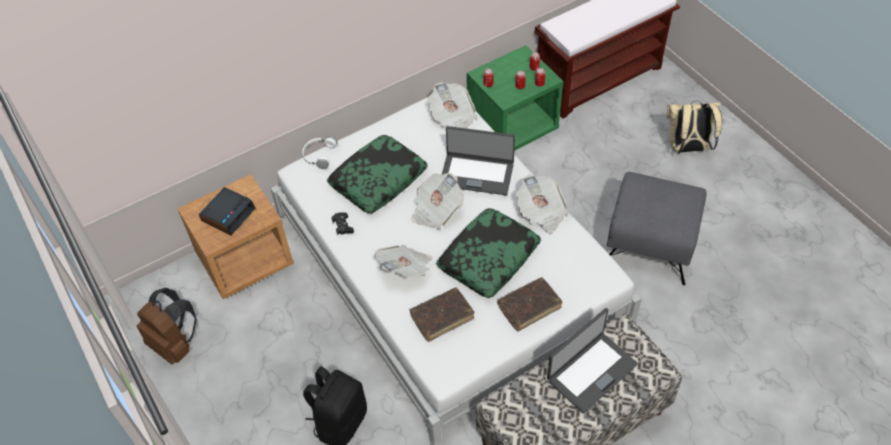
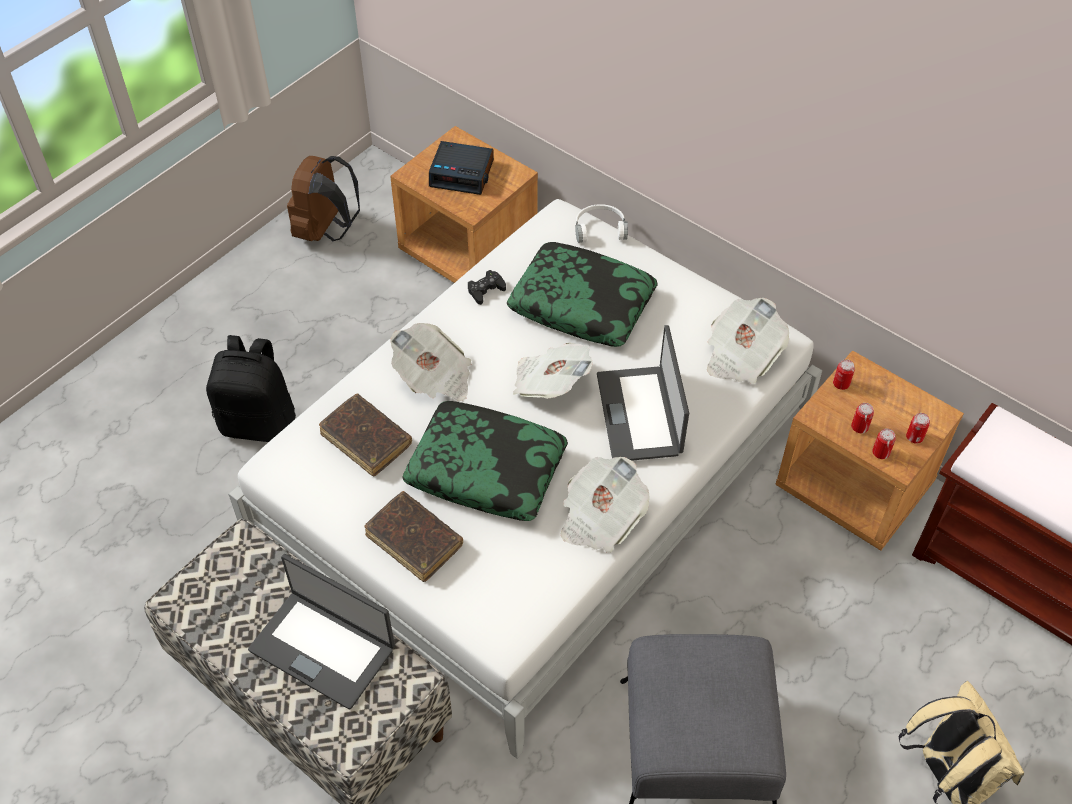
camera: 70 degrees right, 0 degrees up
green nightstand [467,45,563,151] -> brown nightstand [775,350,964,551]

